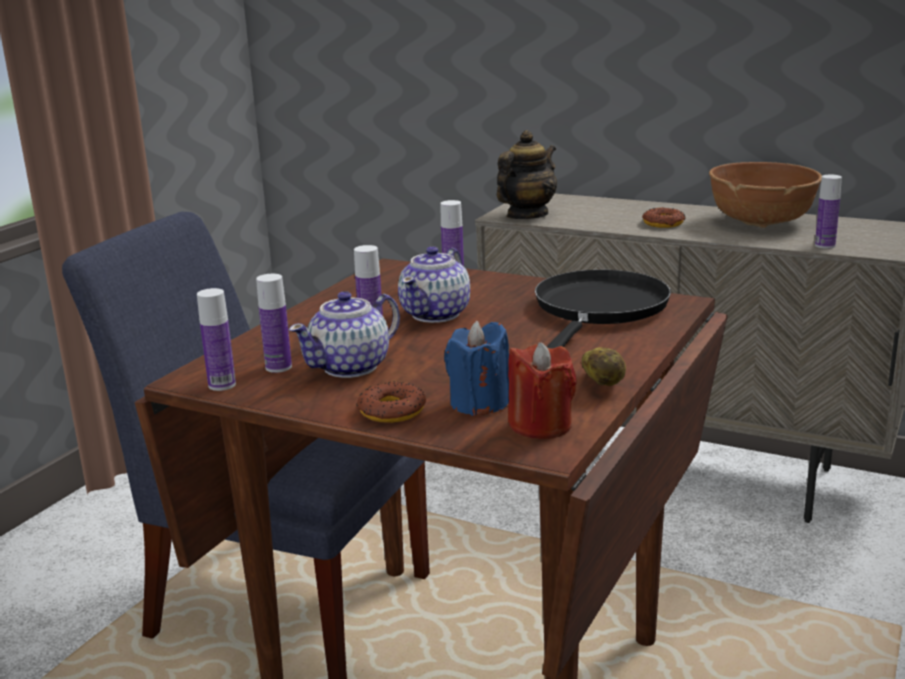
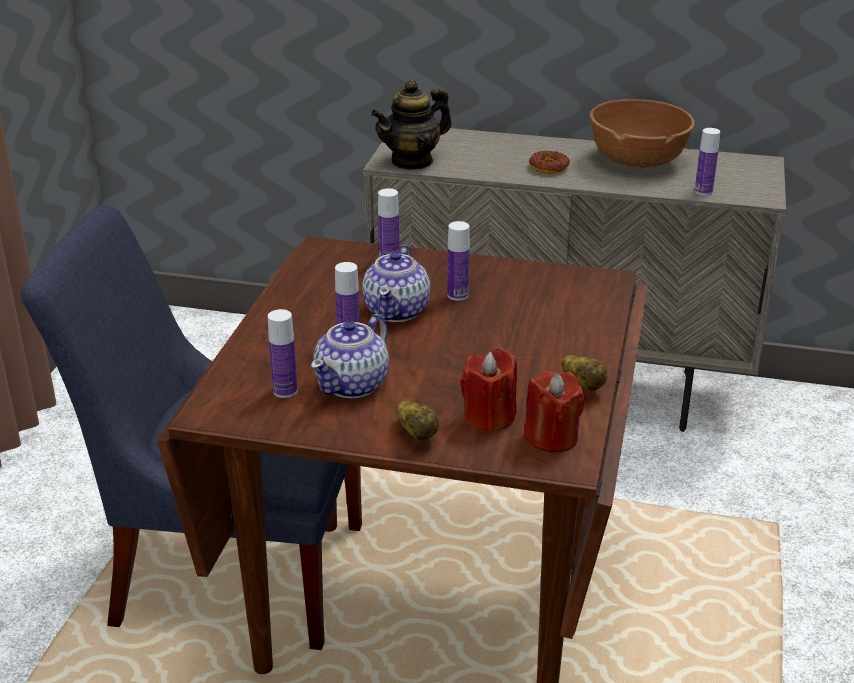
camera: 15 degrees left, 10 degrees up
bottle [197,288,236,391] -> bottle moved to [447,221,470,301]
donut [357,381,426,423] -> potato [396,400,440,441]
blue candle [444,321,509,416] -> red candle [461,348,517,433]
teapot [497,130,557,219] -> teapot turned 150 degrees counterclockwise [371,79,452,170]
black frying pan [535,269,671,348] -> none

